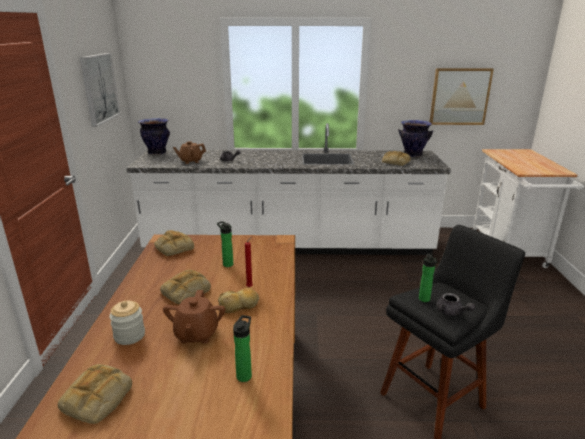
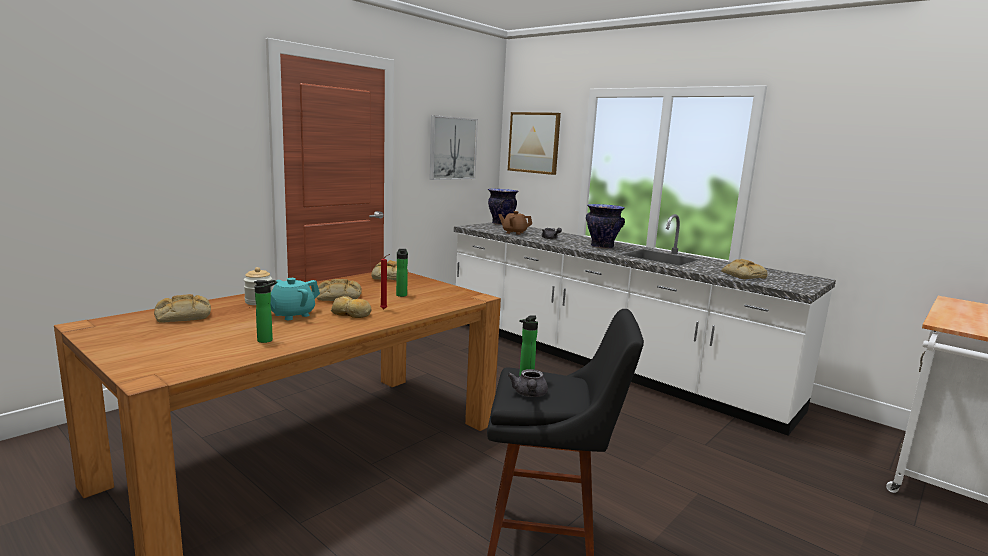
camera: 40 degrees right, 10 degrees down
brown teapot [163,290,225,344] -> turquoise teapot [270,278,320,320]
vase [398,120,433,157] -> vase moved to [586,204,625,249]
picture [429,68,494,125] -> picture moved to [508,112,561,175]

